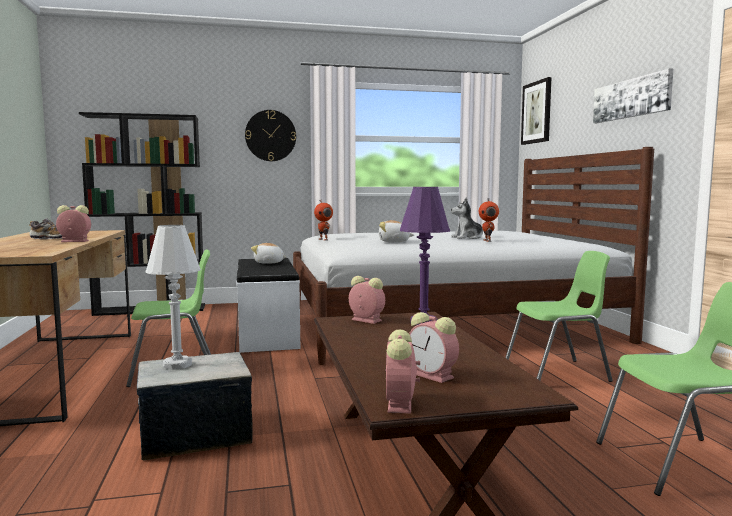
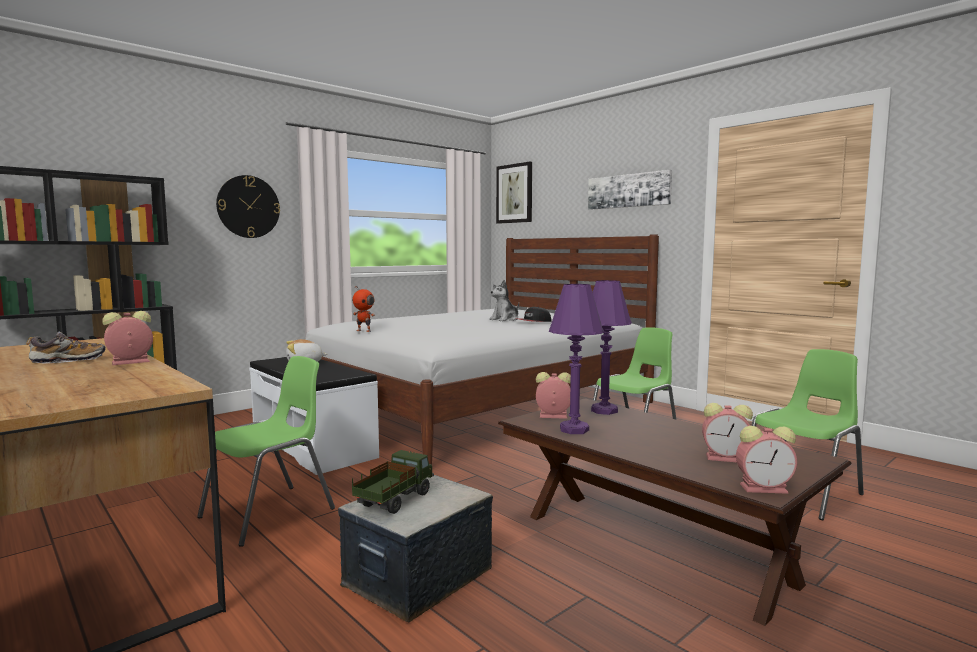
camera: 30 degrees left, 0 degrees up
white table lamp [146,225,201,370] -> toy truck [352,450,434,514]
plush toy [379,220,414,242] -> none
alarm clock [385,330,420,414] -> alarm clock turned 60 degrees counterclockwise [736,426,797,494]
toy robot [479,199,499,242] -> cap [514,307,552,322]
none -> purple table lamp [549,284,604,434]

